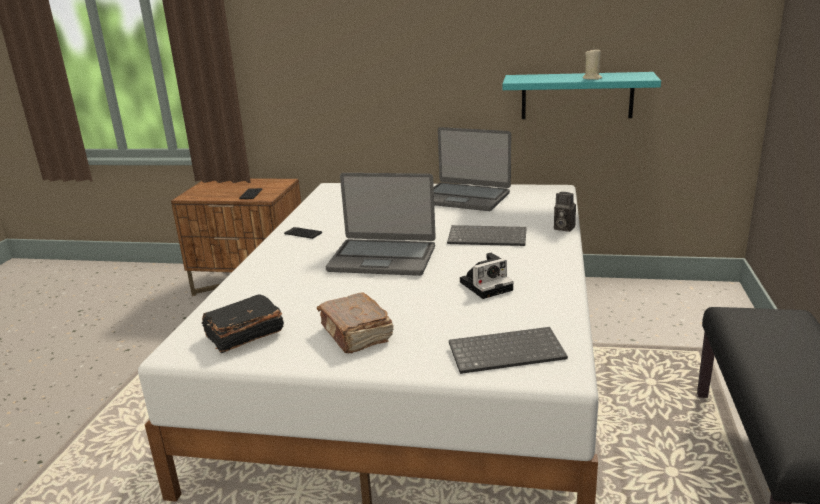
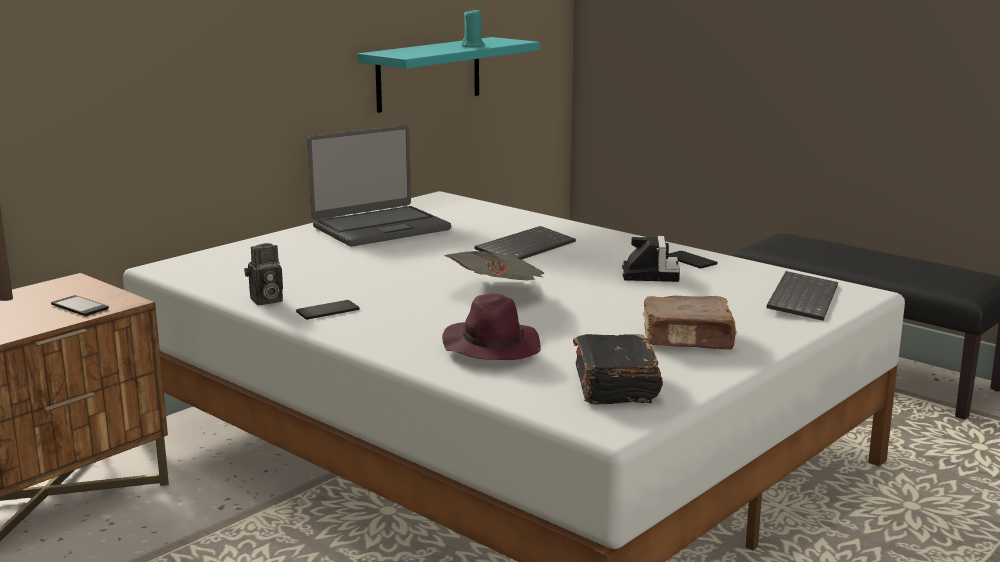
camera: 60 degrees left, 5 degrees down
laptop [326,173,436,276] -> newspaper [444,251,544,280]
camera [554,192,576,232] -> camera moved to [244,243,283,305]
beige candle [583,48,602,80] -> turquoise candle [462,9,485,47]
none -> purple hat [442,294,541,360]
none -> phone [668,251,717,268]

